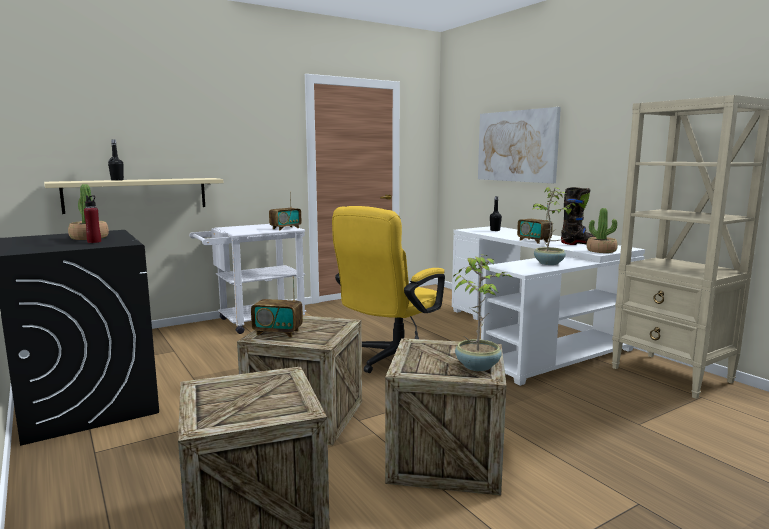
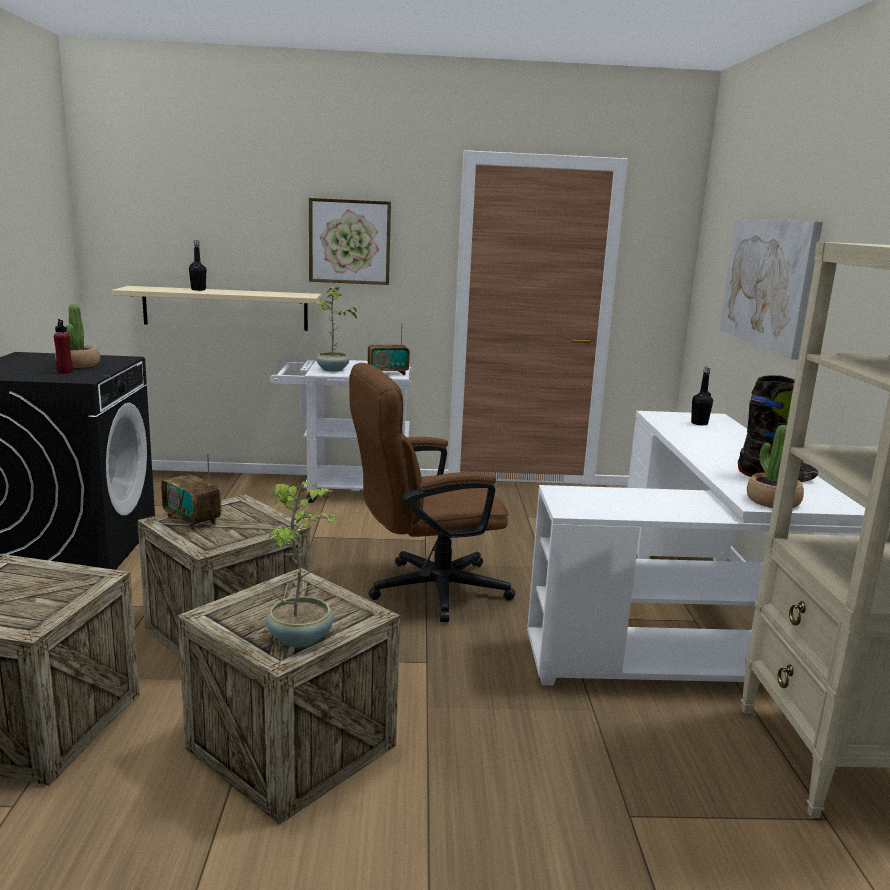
camera: 30 degrees right, 5 degrees up
yellow office chair [332,206,445,373] -> brown office chair [349,363,516,622]
radio [517,203,553,244] -> none
potted plant [532,187,576,265] -> potted plant moved to [314,286,360,372]
none -> picture [309,198,391,285]

